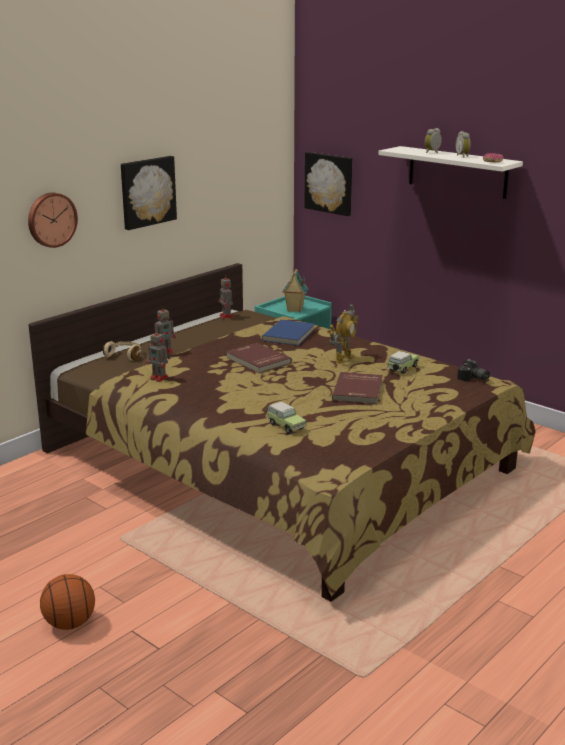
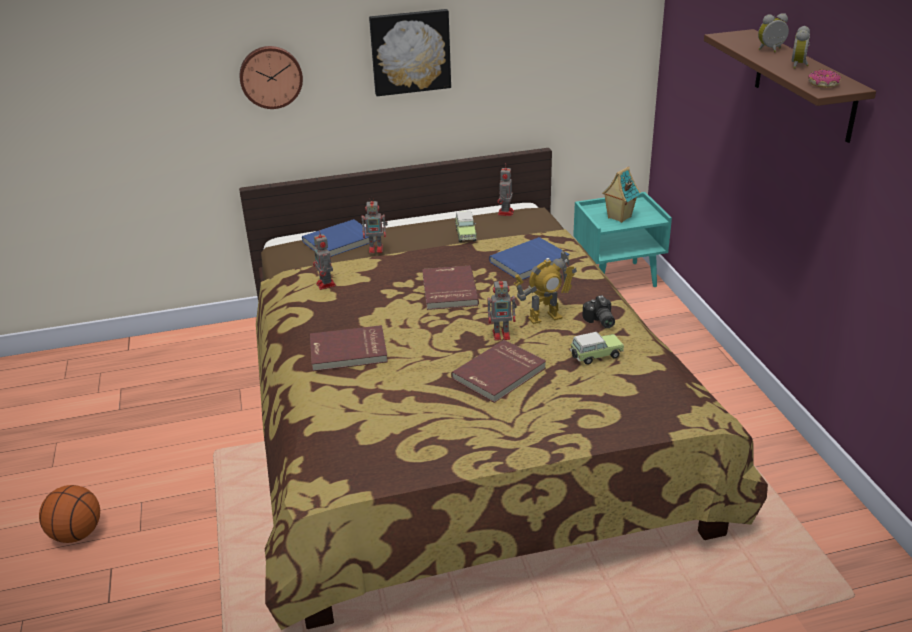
camera: 35 degrees right, 10 degrees up
beige headphones [103,341,142,361] -> blue book [302,219,377,257]
toy car [266,402,306,434] -> toy car moved to [455,211,477,242]
picture [304,152,352,216] -> none
white shelf [378,146,523,199] -> brown shelf [704,29,876,143]
camera [457,359,490,381] -> camera moved to [582,295,615,328]
none -> red book [310,325,388,371]
none -> toy robot [487,276,517,341]

